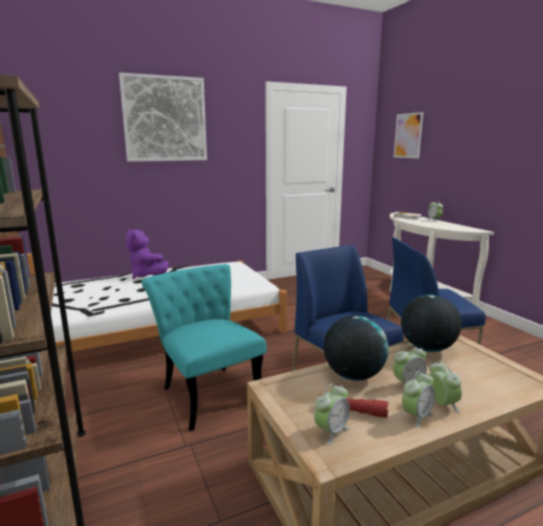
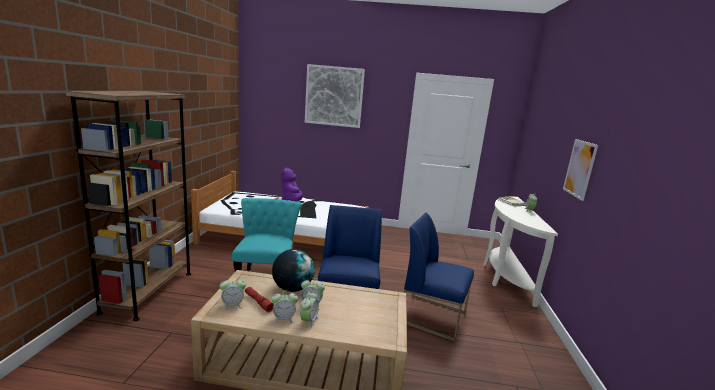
camera: 30 degrees right, 0 degrees up
picture [394,112,423,158] -> picture moved to [563,139,598,201]
globe [401,295,461,352] -> none

